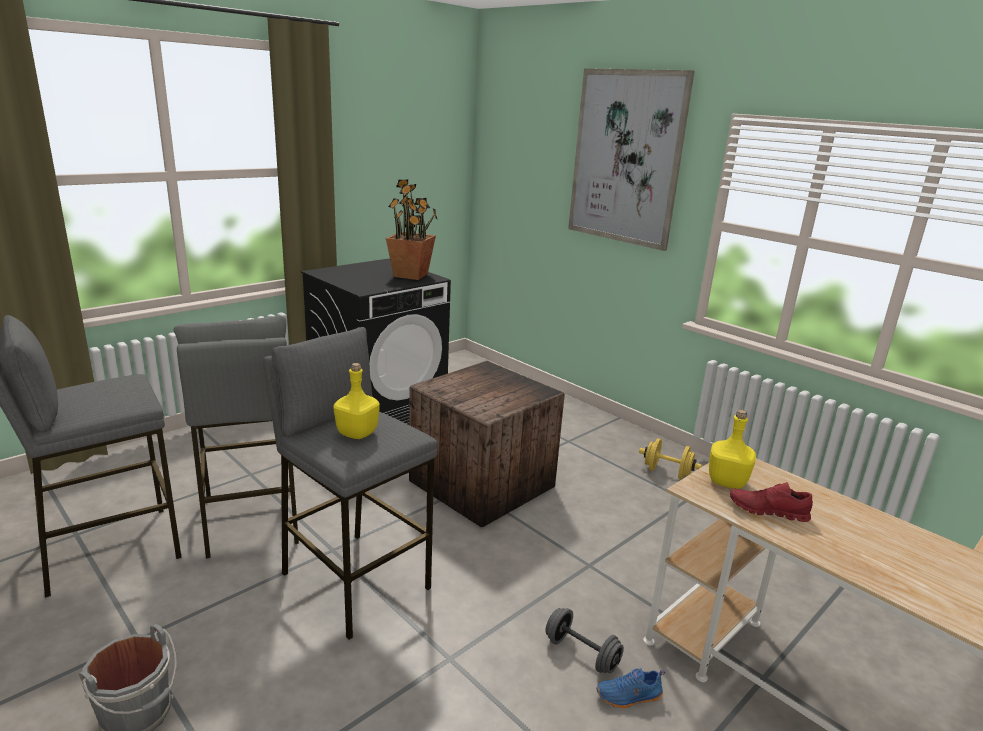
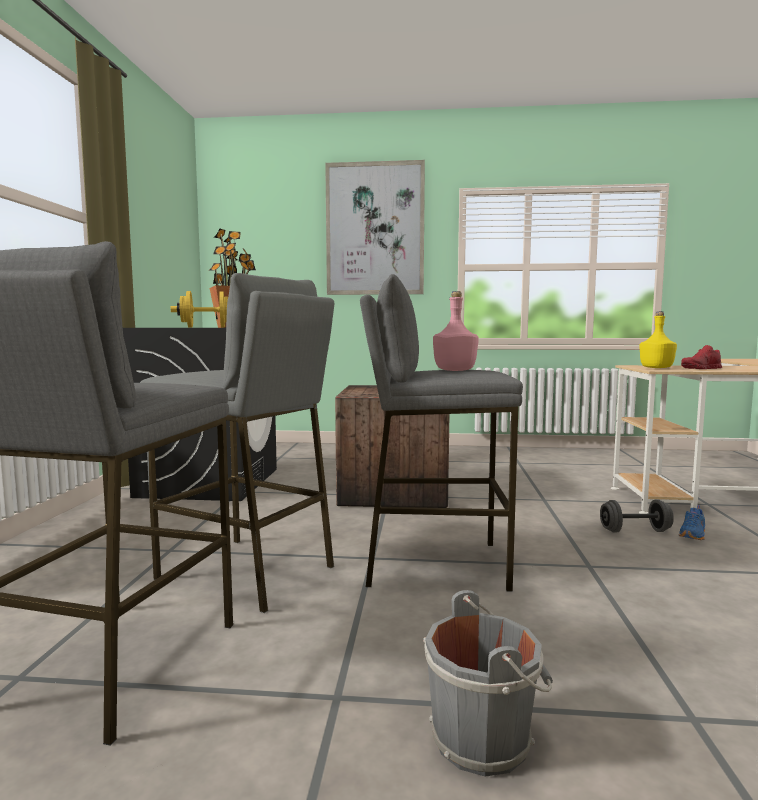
camera: 40 degrees left, 15 degrees down
yellow bottle [333,363,379,439] -> pink bottle [433,291,479,371]
yellow dumbbell [639,438,702,479] -> yellow dumbbell moved to [171,291,228,327]

